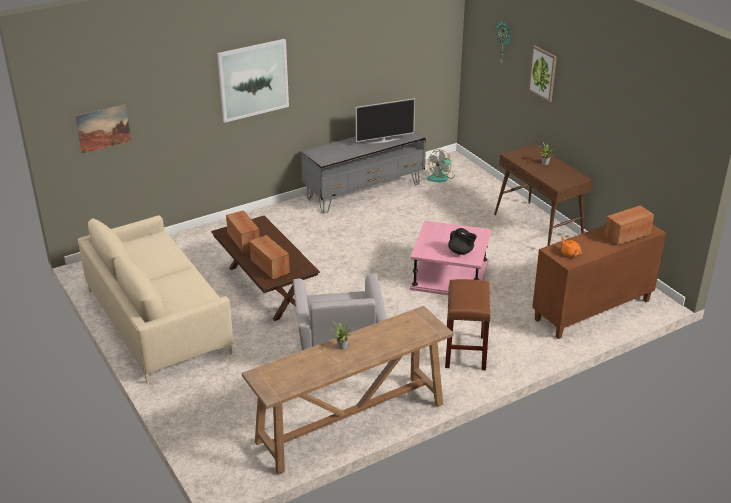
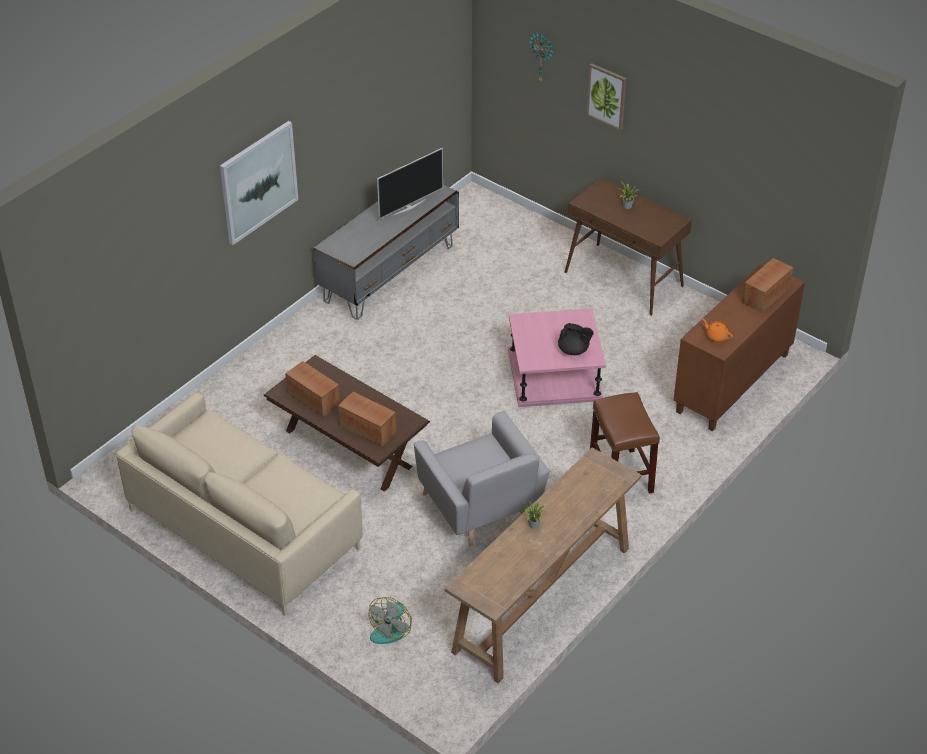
camera: 20 degrees left, 10 degrees up
picture [75,104,131,153] -> none
fan [427,149,455,182] -> fan moved to [368,597,412,644]

